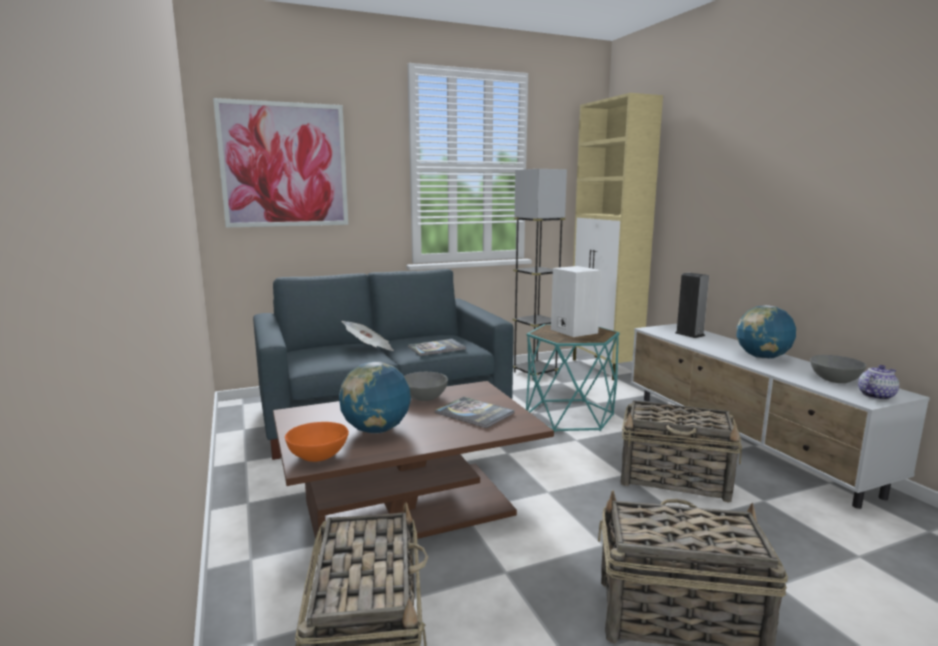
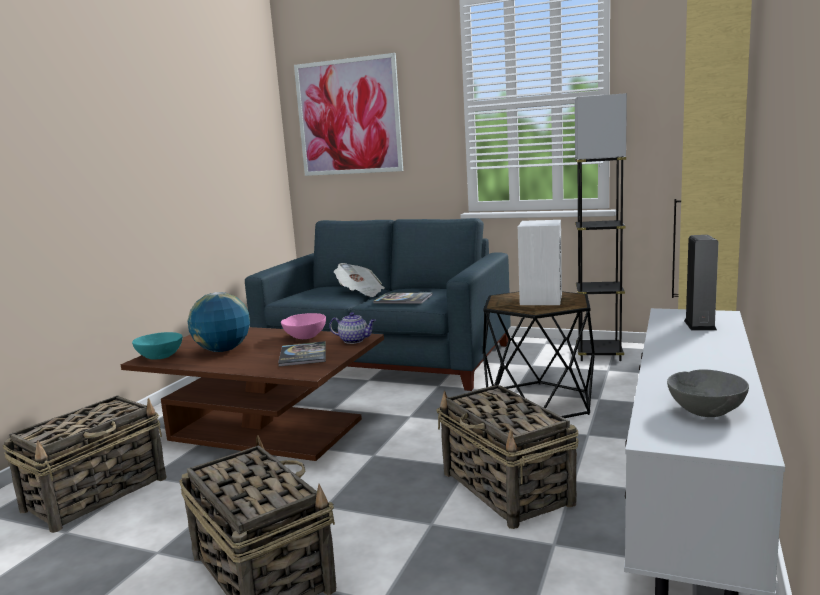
camera: 45 degrees right, 0 degrees up
orange bowl [285,422,349,462] -> turquoise bowl [132,332,182,360]
grey bowl [404,372,448,401] -> pink bowl [281,313,326,339]
turquoise side table [526,324,620,432] -> black side table [483,291,595,418]
globe [736,305,796,359] -> none
teapot [858,365,899,400] -> teapot moved to [329,312,376,344]

